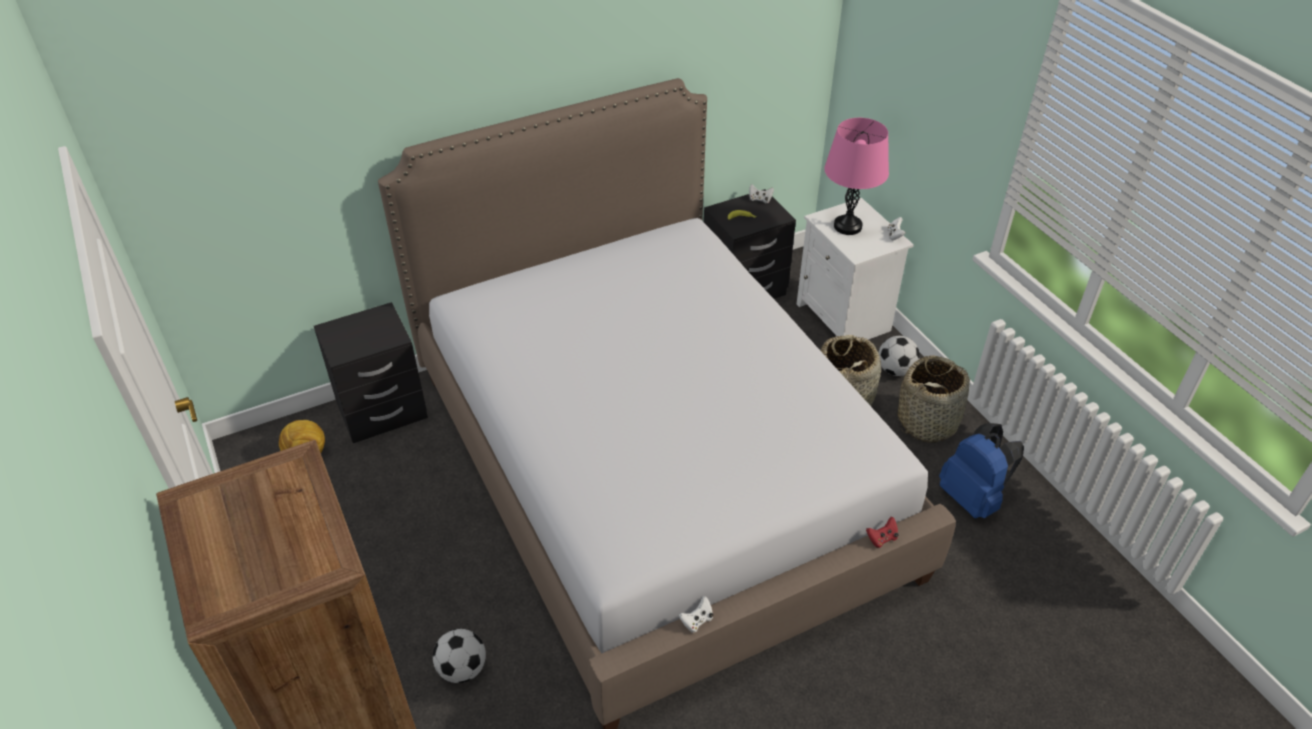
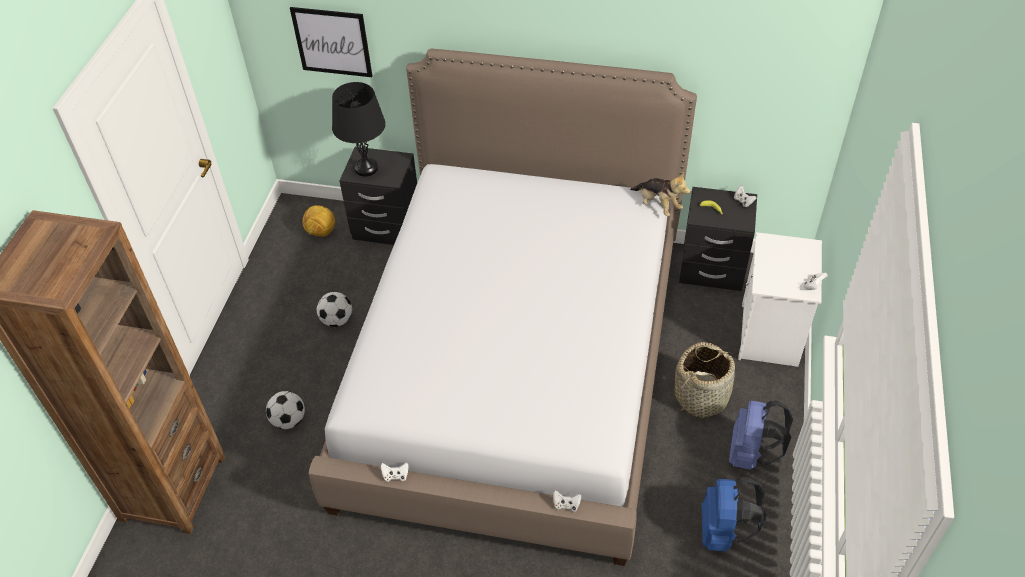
camera: 40 degrees right, 5 degrees up
pink table lamp [824,118,889,235] -> none
red game controller [866,517,899,548] -> white game controller [553,490,581,512]
football [879,336,920,376] -> football moved to [317,292,352,327]
basket [898,355,970,443] -> blue backpack [729,401,793,470]
none -> picture [290,7,372,77]
none -> black table lamp [332,82,386,177]
none -> plush toy [630,172,690,216]

